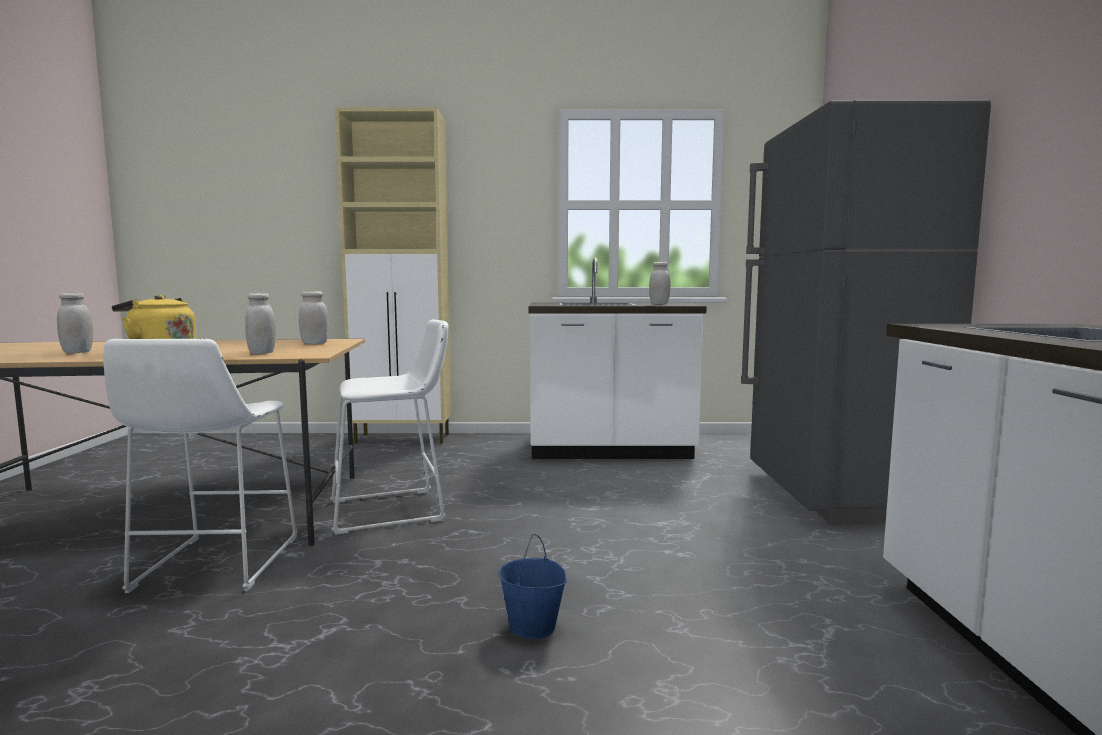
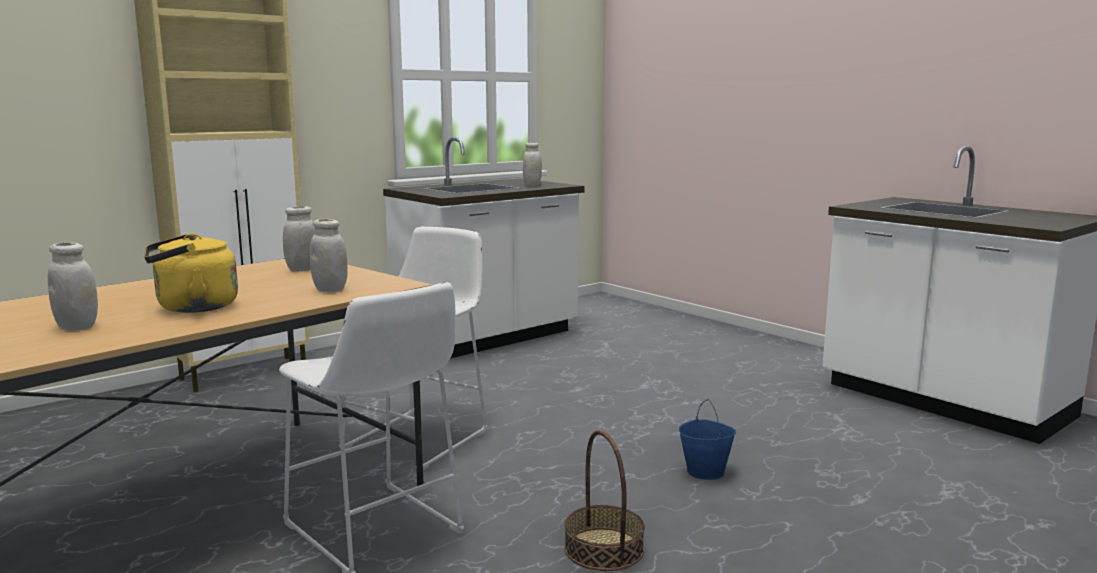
camera: 40 degrees left, 5 degrees up
grey fridge [741,100,991,524] -> none
none -> basket [564,430,645,571]

